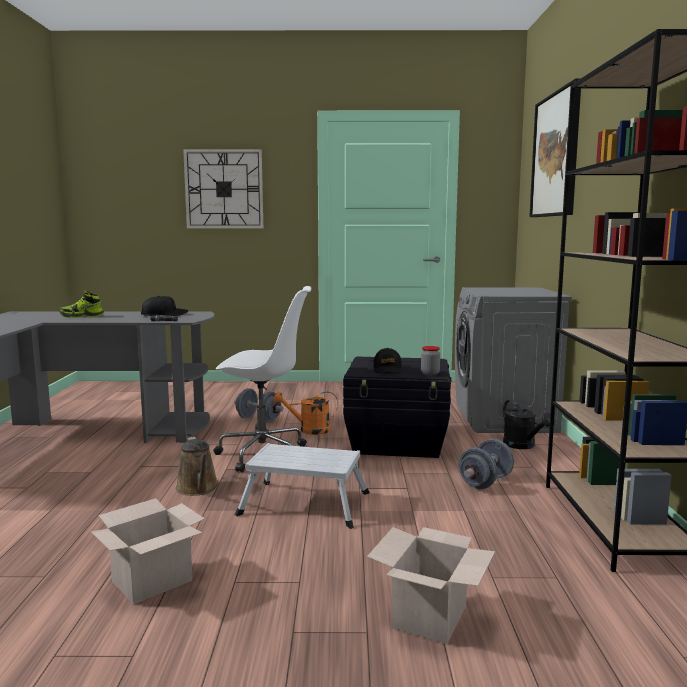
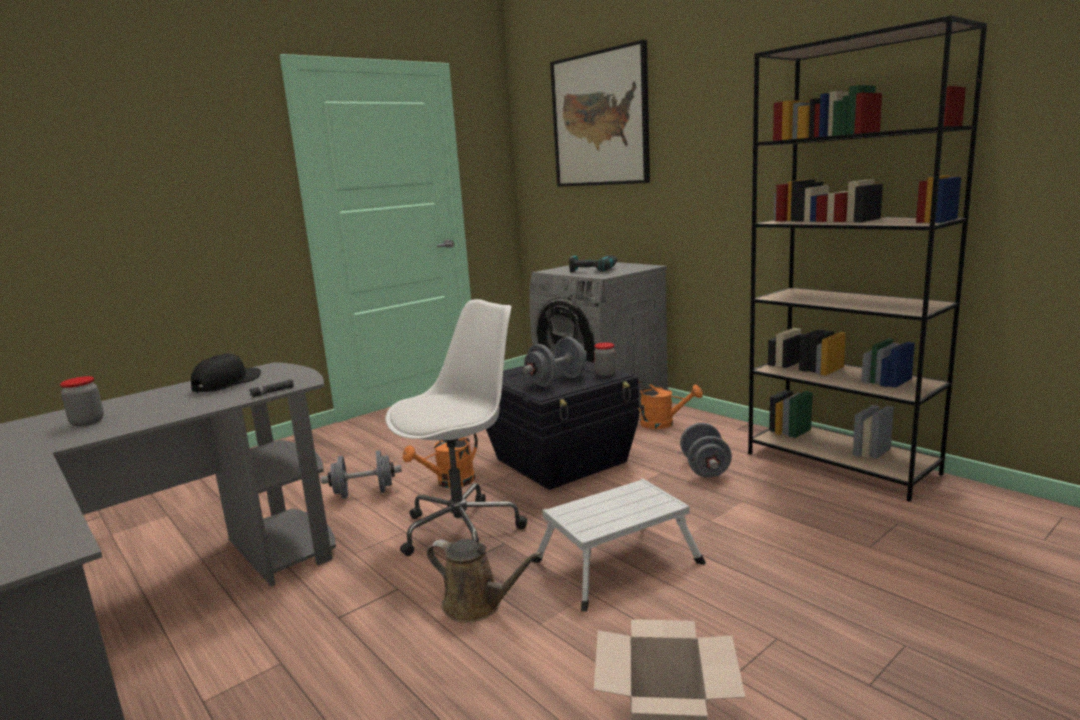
camera: 40 degrees left, 5 degrees up
shoe [59,290,104,318] -> jar [60,376,104,427]
wall clock [183,149,263,228] -> none
cardboard box [367,527,495,644] -> none
black cap [373,348,402,373] -> grey dumbbell [523,337,587,387]
black watering can [503,400,555,449] -> orange watering can [639,381,703,429]
none -> power drill [569,255,617,272]

